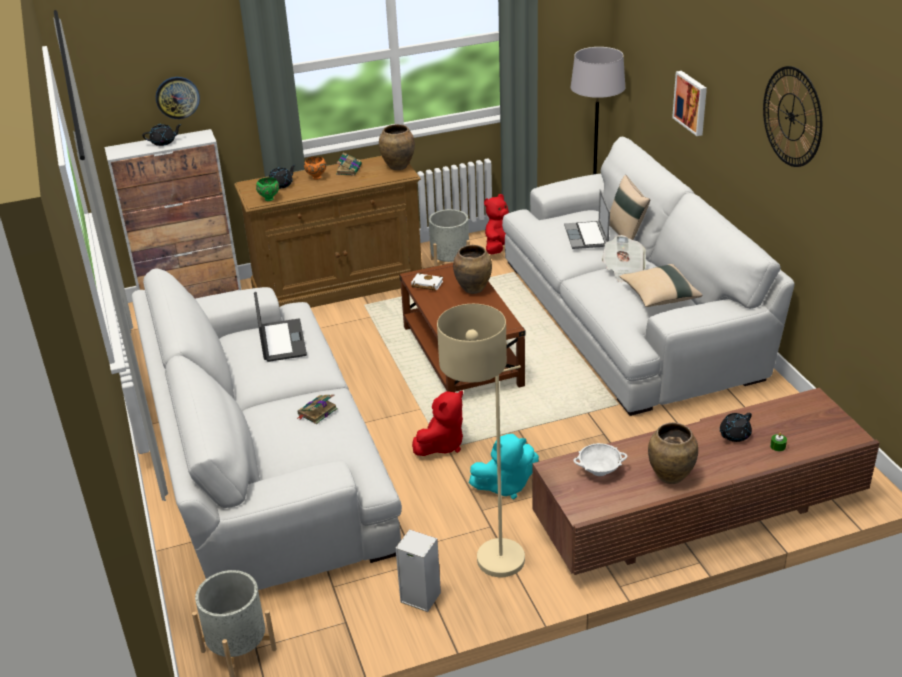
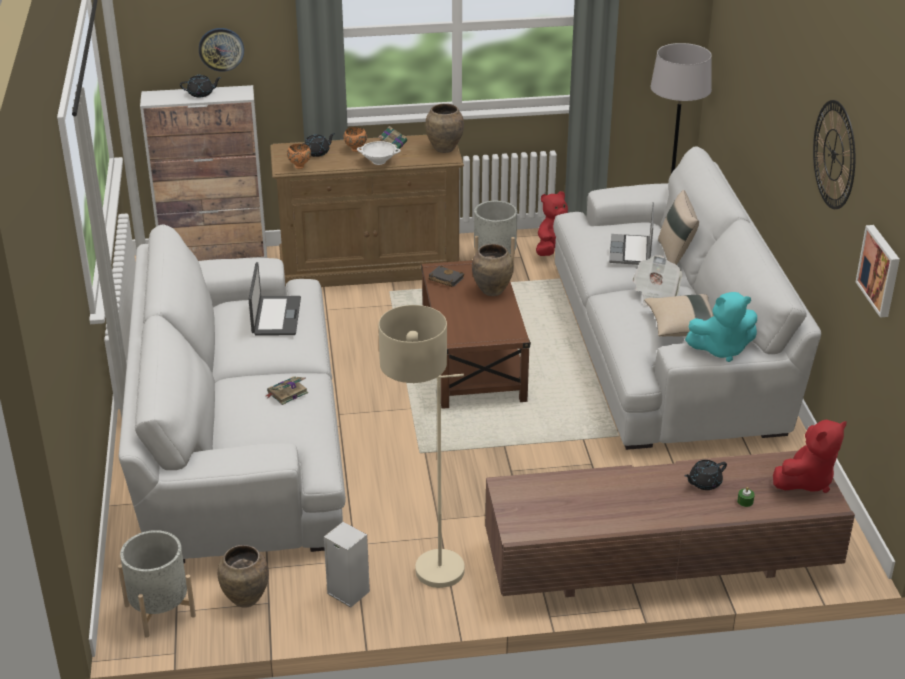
camera: 10 degrees right, 0 degrees up
green bowl [256,177,279,201] -> orange bowl [287,144,311,169]
white book [411,273,443,291] -> black book [428,266,464,287]
red plush toy [412,390,463,456] -> red plush toy moved to [773,420,847,493]
turquoise plush toy [469,434,539,499] -> turquoise plush toy moved to [685,292,757,362]
white bowl [573,443,628,476] -> white bowl moved to [357,141,401,165]
brown vase [648,423,698,484] -> brown vase moved to [218,545,269,608]
picture [672,71,707,136] -> picture moved to [856,225,900,317]

